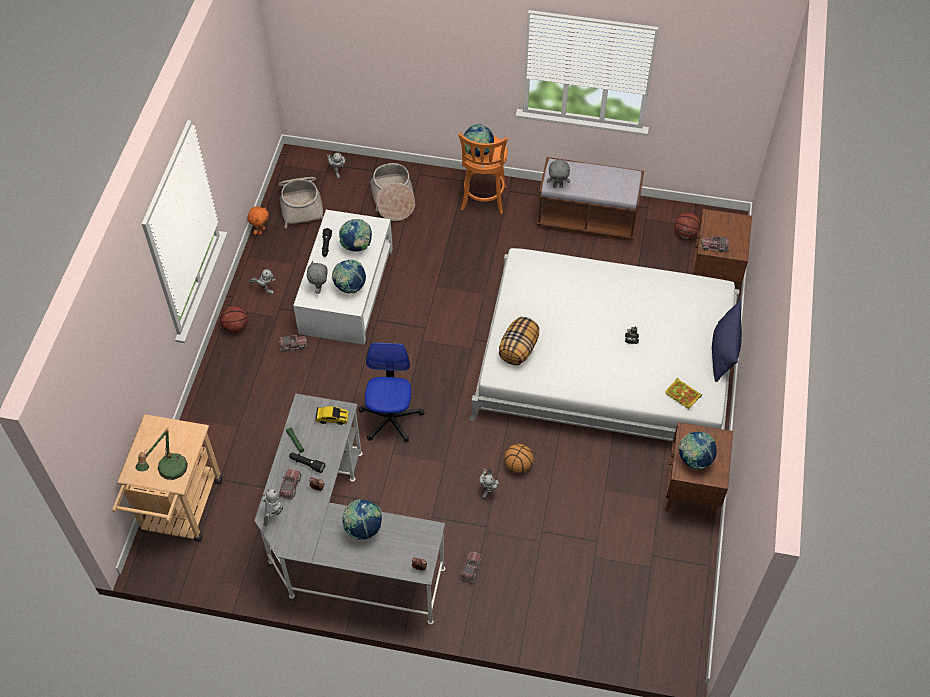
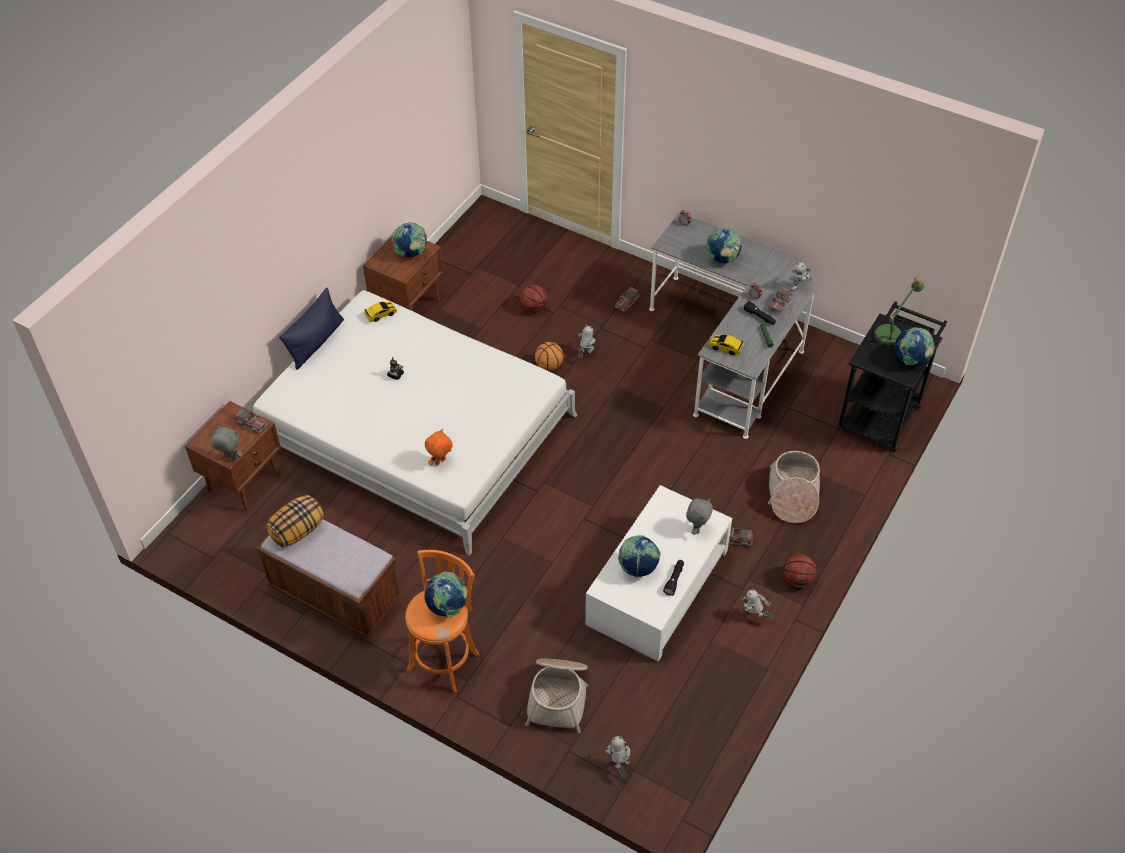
camera: 160 degrees left, 5 degrees down
beige cart [112,414,222,542] -> black cart [837,301,947,452]
orange plush toy [247,206,269,235] -> orange plush toy moved to [425,429,453,466]
basket [278,177,323,228] -> basket moved to [768,451,820,523]
globe [332,260,366,293] -> globe moved to [895,327,935,366]
office chair [358,342,424,442] -> none
pillow [499,317,539,365] -> pillow moved to [266,495,325,547]
grey plush toy [547,159,570,188] -> grey plush toy moved to [211,426,242,460]
book [665,378,702,409] -> toy car [364,301,397,322]
basketball [674,213,700,239] -> basketball moved to [520,285,548,313]

